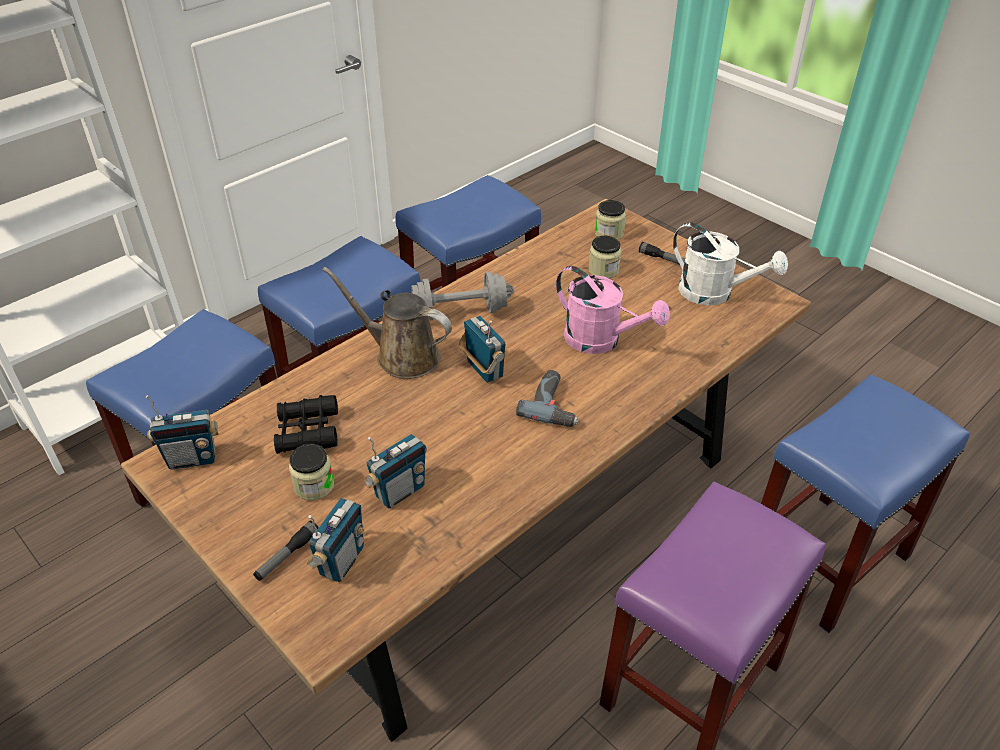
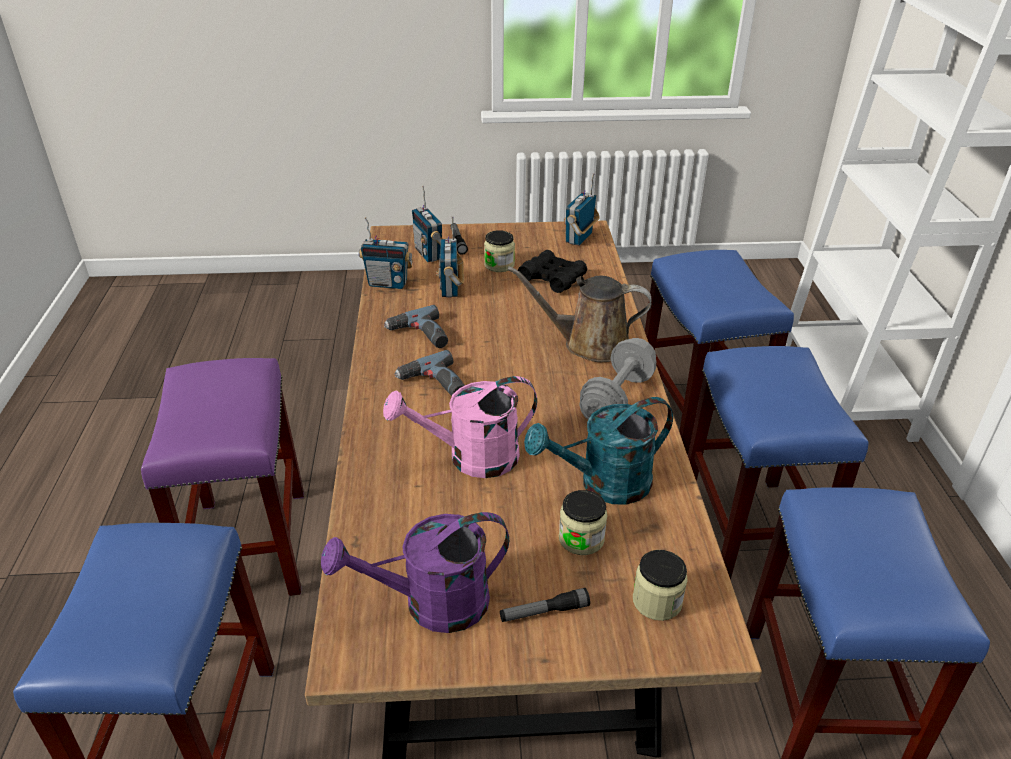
camera: 130 degrees right, 5 degrees down
brown watering can [322,267,452,379] -> brown watering can turned 150 degrees counterclockwise [507,266,652,362]
radio [459,316,505,383] -> radio moved to [359,217,413,289]
white watering can [673,222,788,305] -> purple watering can [321,512,509,633]
none -> power drill [384,305,448,348]
none -> turquoise watering can [524,397,673,505]

